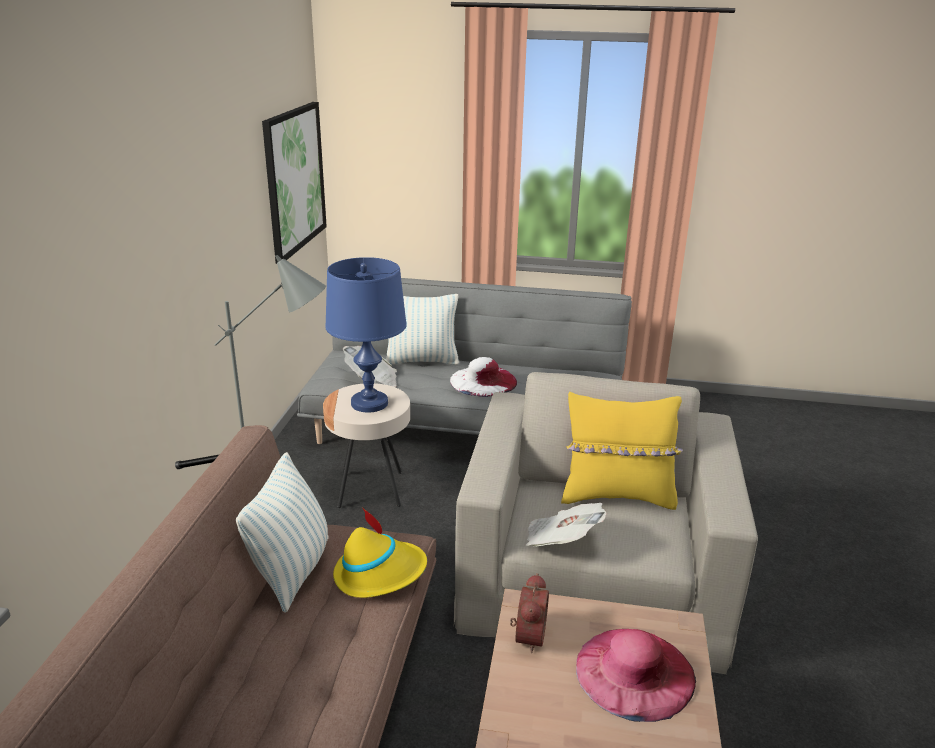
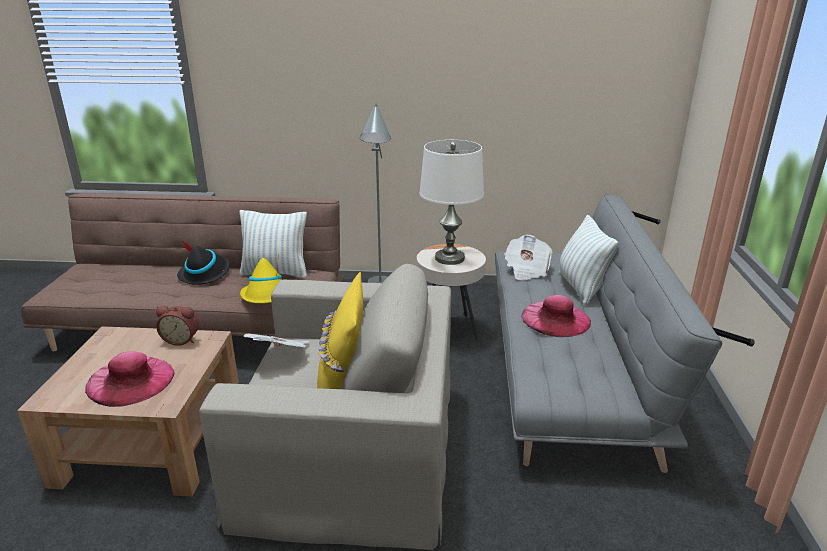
camera: 85 degrees right, 0 degrees up
picture [262,102,327,264] -> none
blue table lamp [325,257,407,412] -> white table lamp [420,140,484,265]
white hat [450,357,517,397] -> pink hat [521,295,591,337]
none -> black hat [177,240,229,285]

